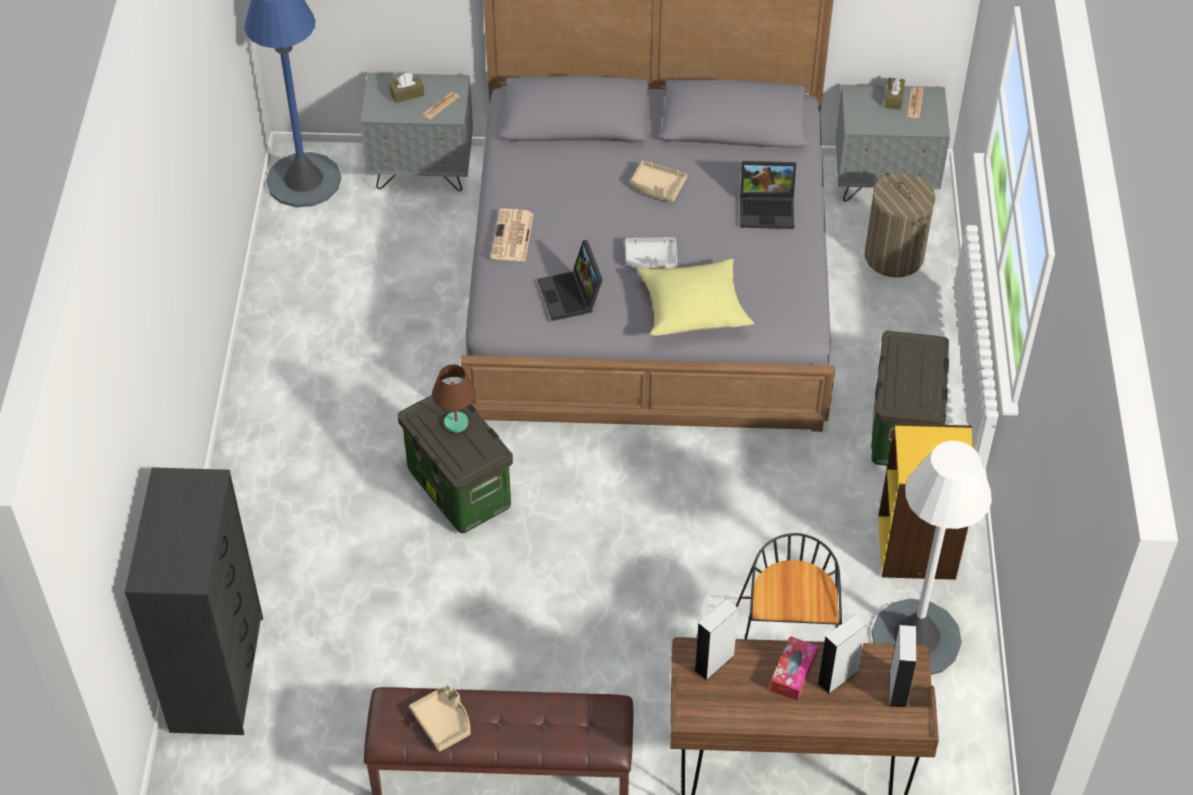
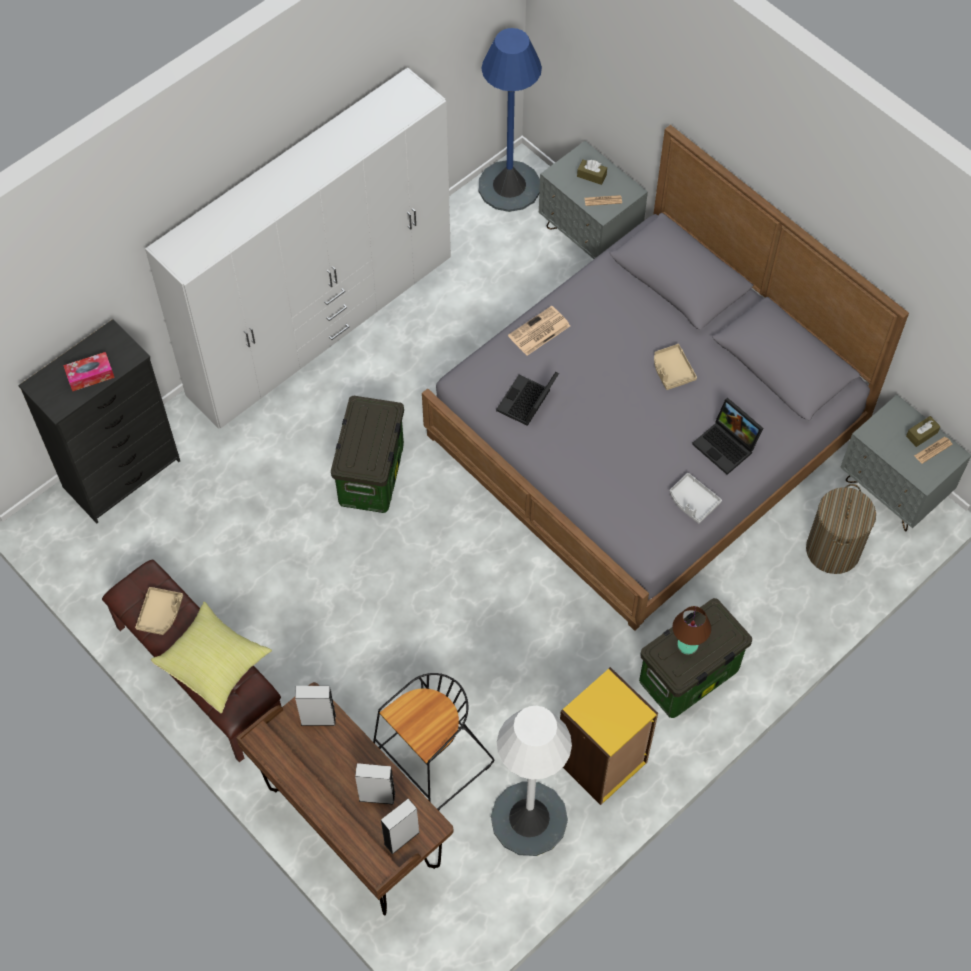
camera: 45 degrees right, 10 degrees up
brown table lamp [432,364,476,433] -> brown table lamp moved to [673,606,711,655]
grey tray [625,237,677,269] -> grey tray moved to [670,473,722,523]
yellow pillow [637,258,754,336] -> yellow pillow moved to [151,602,272,713]
tissue box [770,636,818,701] -> tissue box moved to [63,352,115,391]
none -> white wardrobe [145,67,451,429]

